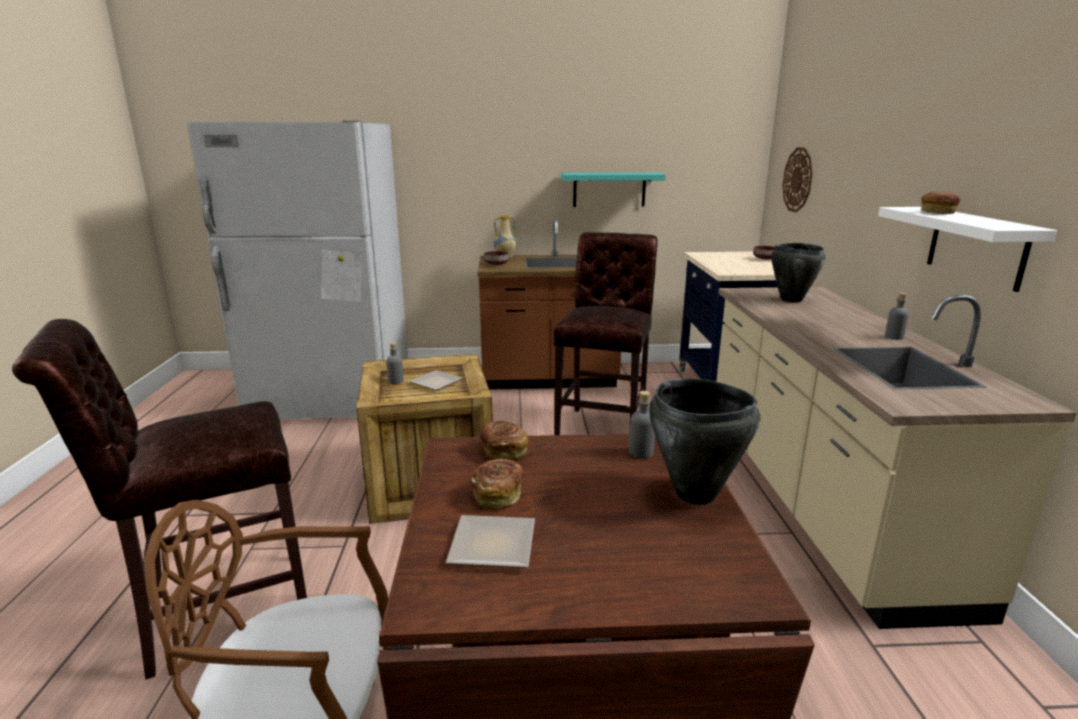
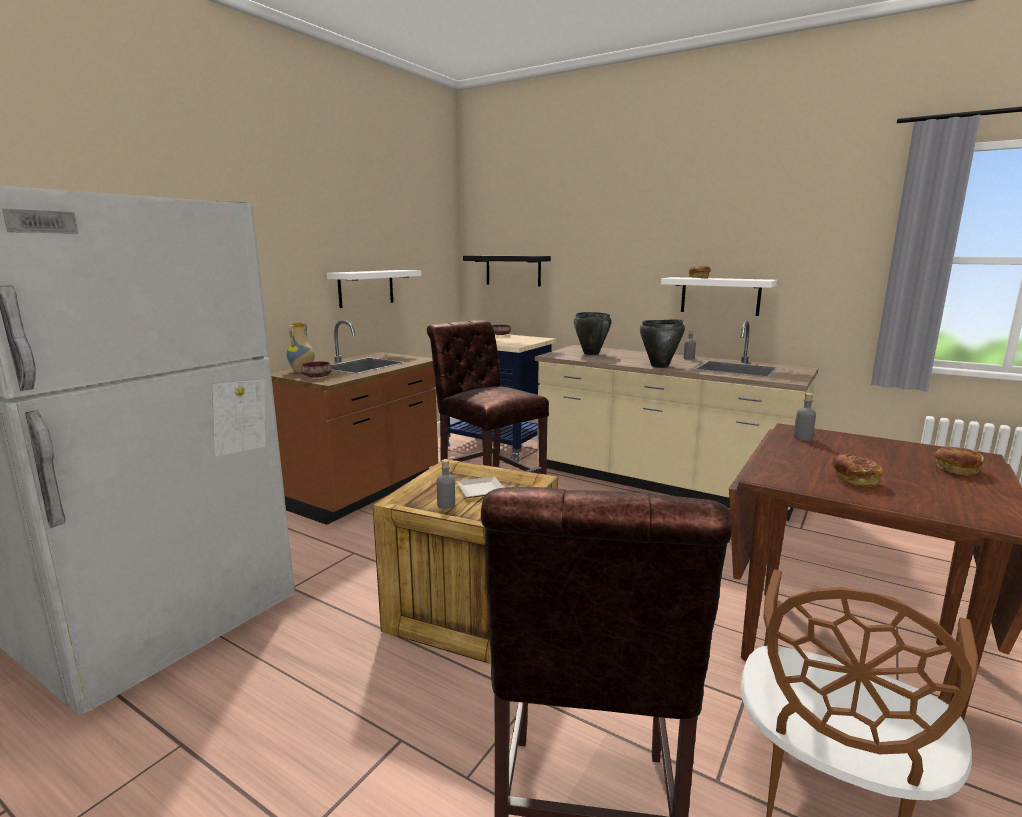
camera: 55 degrees left, 5 degrees down
plate [446,515,535,568] -> none
bread [479,421,528,461] -> bread moved to [935,447,984,476]
turquoise shelf [561,172,666,207] -> white shelf [327,270,421,308]
black cooking pot [649,378,760,504] -> black cooking pot moved to [640,319,685,368]
wall clock [782,147,813,213] -> black shelf [463,256,551,286]

